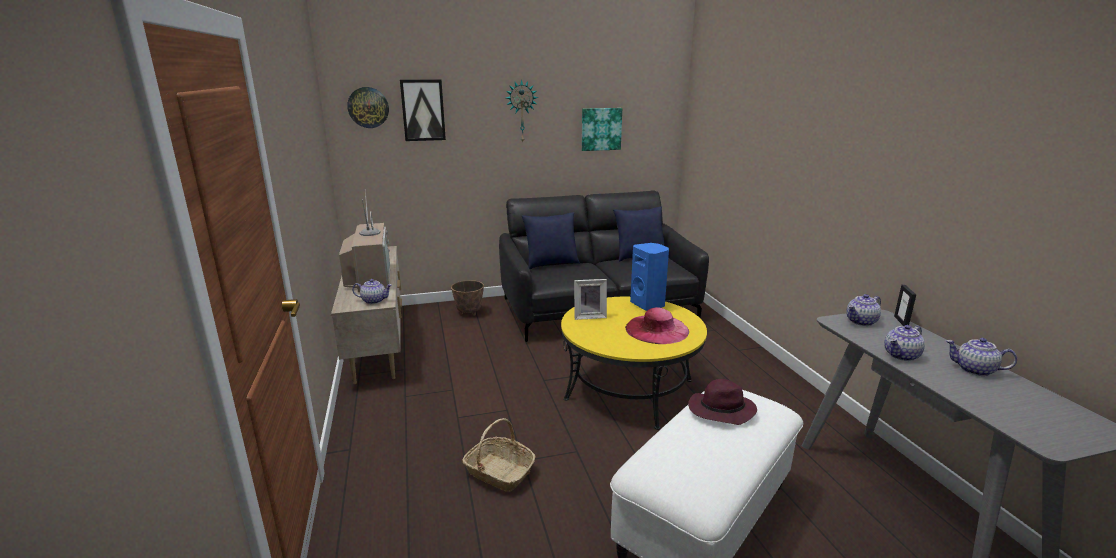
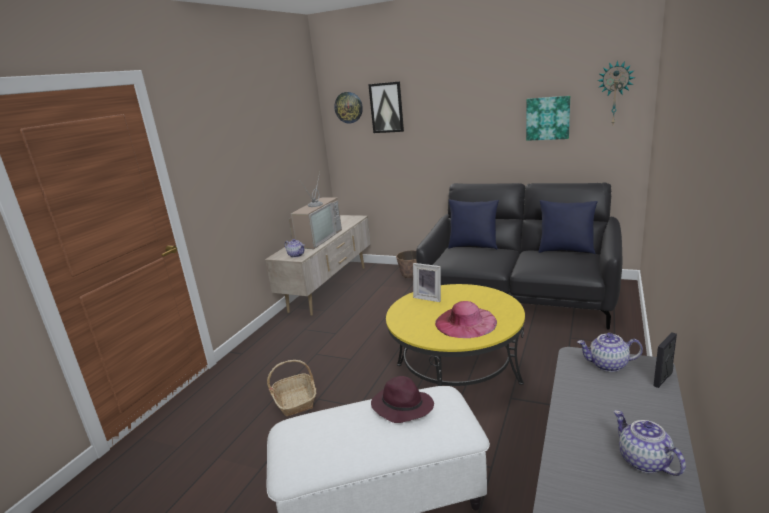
camera: 40 degrees right, 0 degrees up
wall clock [506,80,538,142] -> wall clock moved to [598,60,635,124]
blue speaker [630,243,669,311] -> none
teapot [884,325,925,361] -> none

